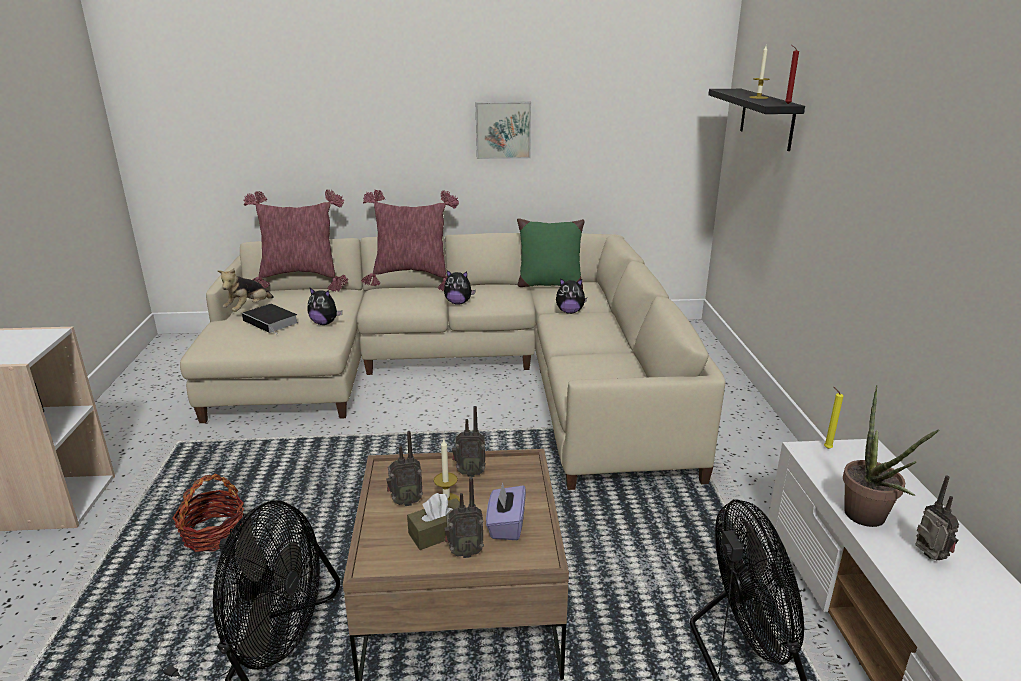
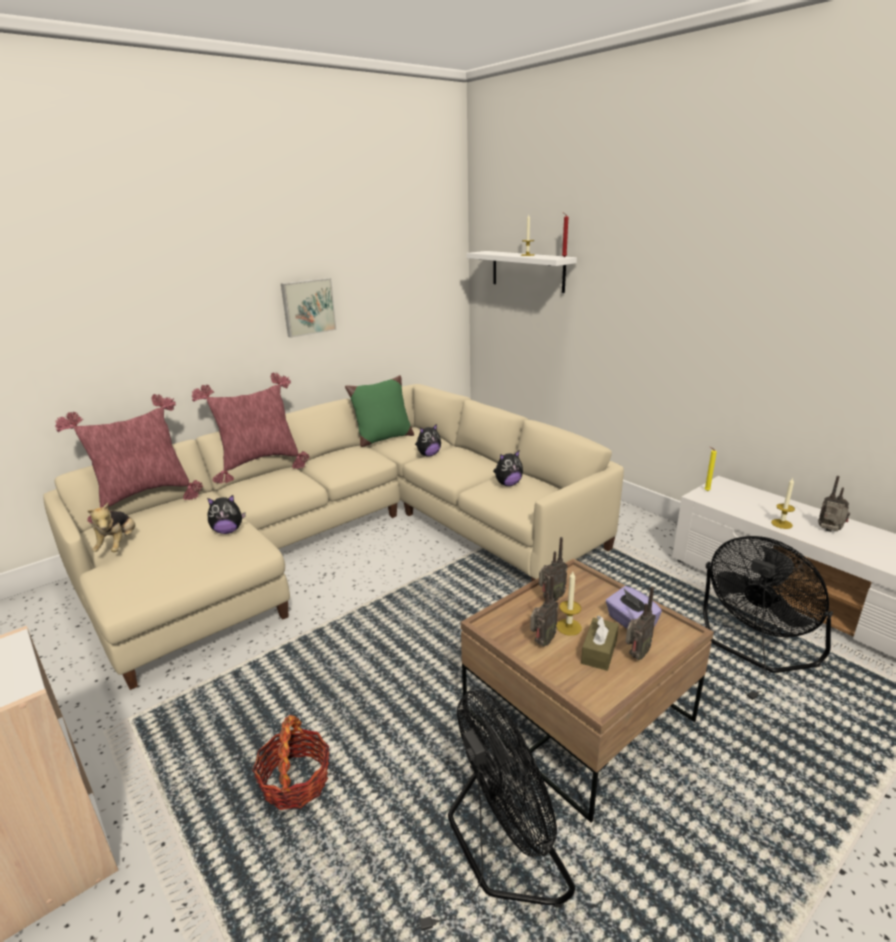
camera: 35 degrees left, 0 degrees up
book [242,304,298,335] -> none
plush toy [444,270,476,305] -> plush toy moved to [493,451,523,486]
black shelf [708,89,805,151] -> white shelf [467,251,577,293]
potted plant [843,385,939,527] -> candle [771,478,795,529]

